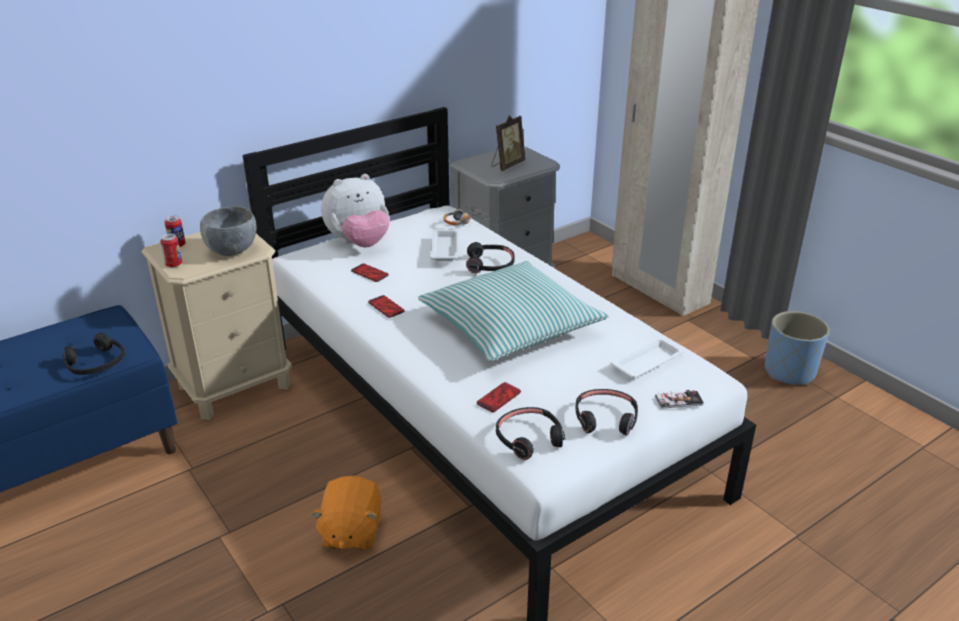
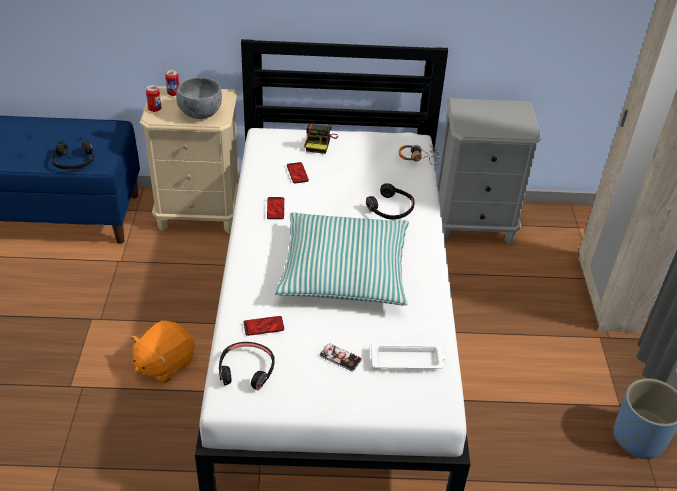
camera: 35 degrees right, 10 degrees up
plush toy [321,174,390,248] -> camera [304,124,338,154]
white tray [430,229,459,261] -> none
picture frame [491,116,525,171] -> none
black headphones [575,389,638,435] -> none
phone [655,390,704,409] -> phone moved to [319,343,362,371]

